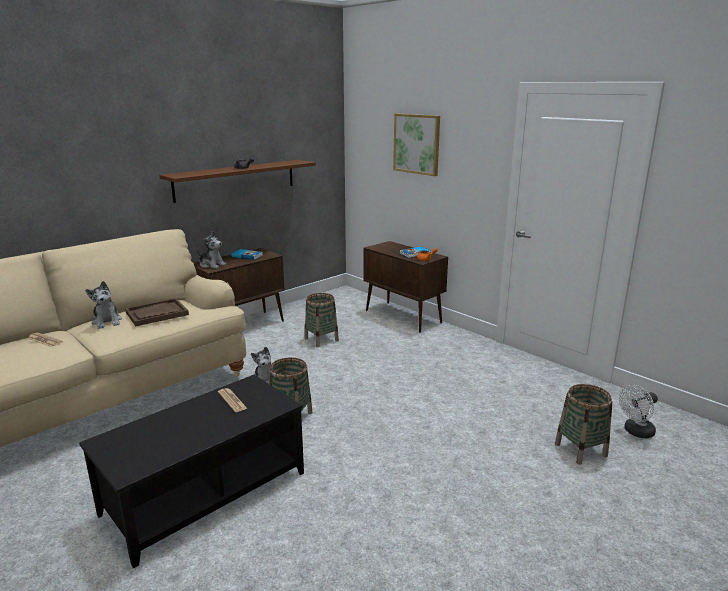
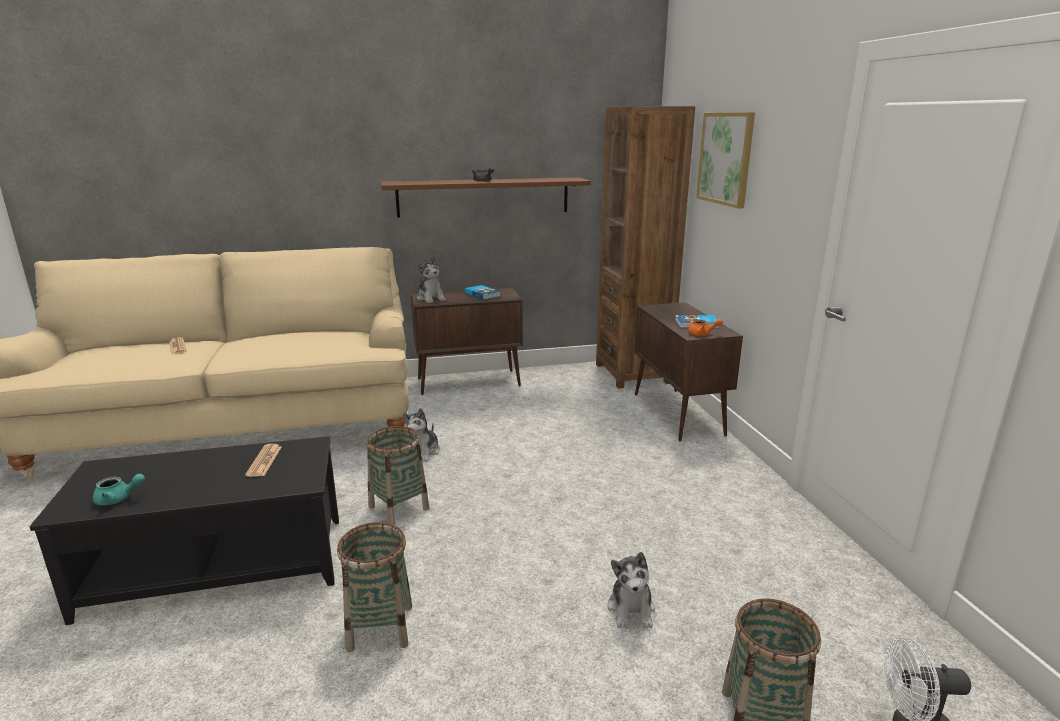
camera: 30 degrees right, 0 degrees up
plush toy [85,281,122,329] -> plush toy moved to [608,552,655,629]
brown tray [125,298,189,326] -> none
basket [305,293,339,347] -> basket moved to [337,522,412,652]
none -> turquoise teapot [93,474,145,506]
none -> brown bookcase [596,106,695,389]

